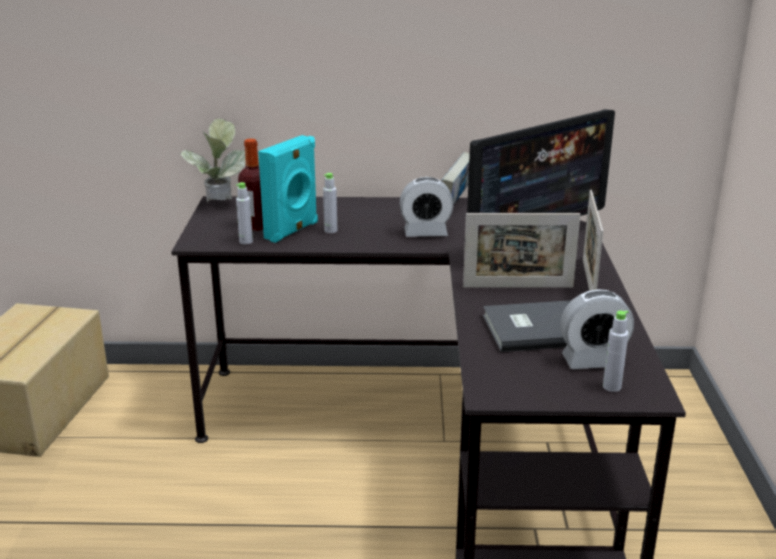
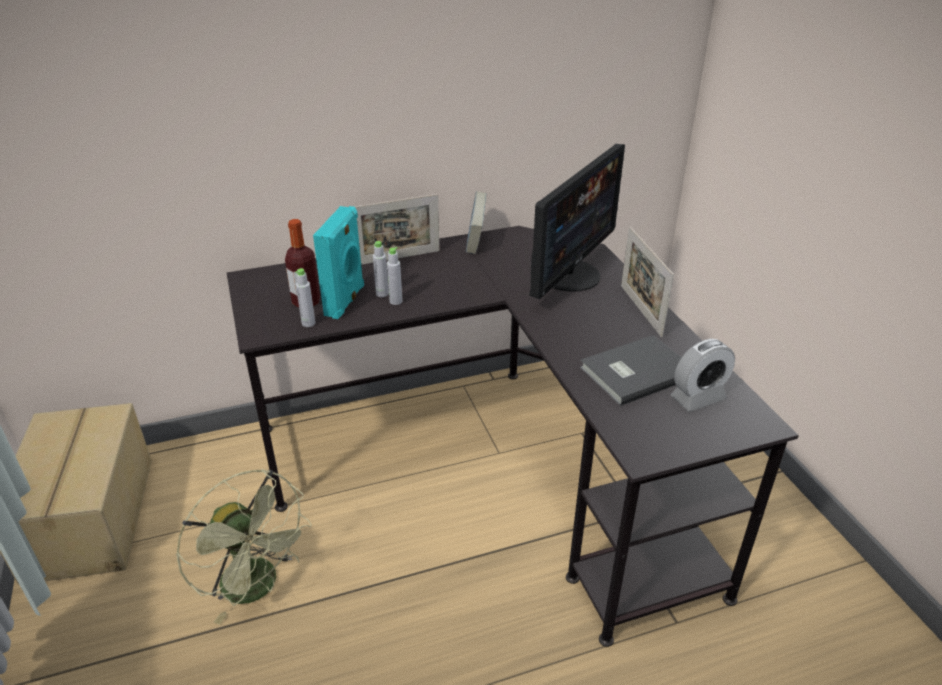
camera: 20 degrees left, 10 degrees up
potted plant [179,119,246,202] -> none
alarm clock [400,177,453,237] -> none
picture frame [463,213,581,288] -> picture frame moved to [354,194,440,265]
grey bottle [603,311,629,392] -> grey bottle moved to [387,247,402,305]
none -> green fan [176,469,312,625]

